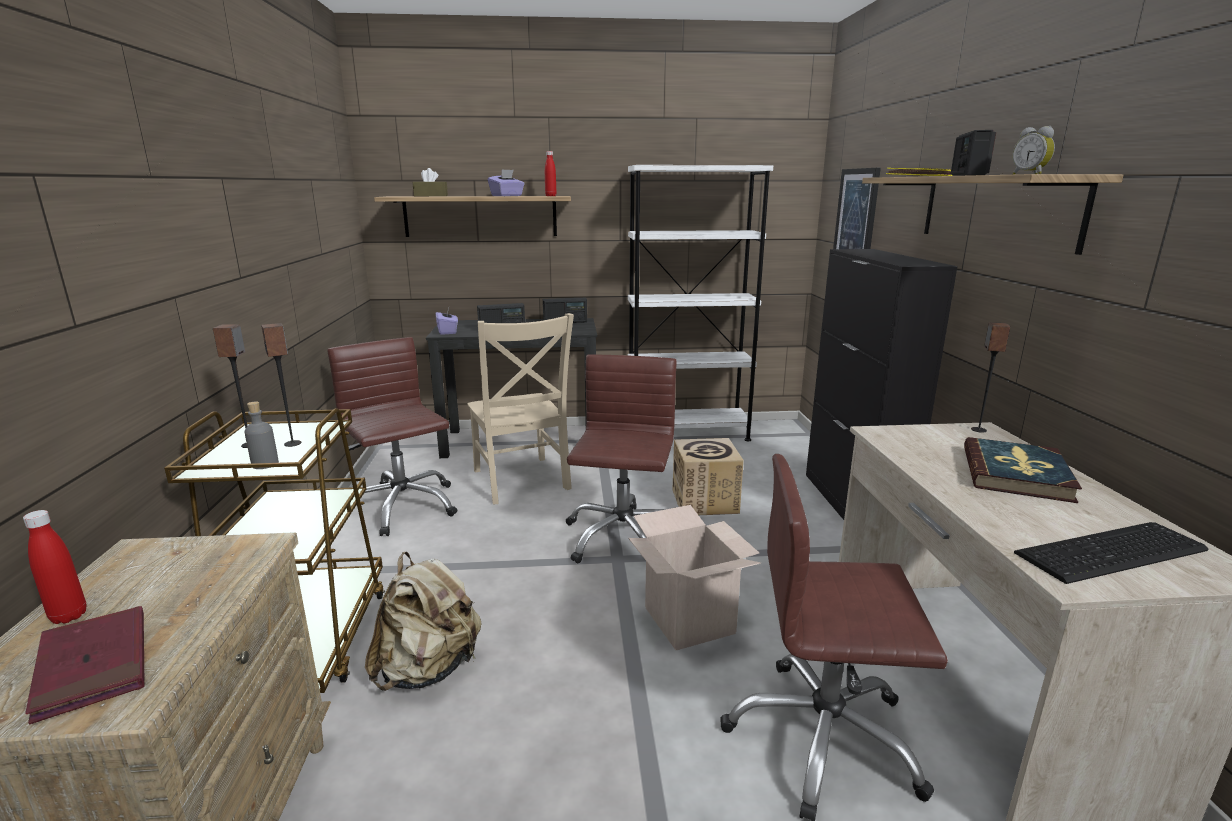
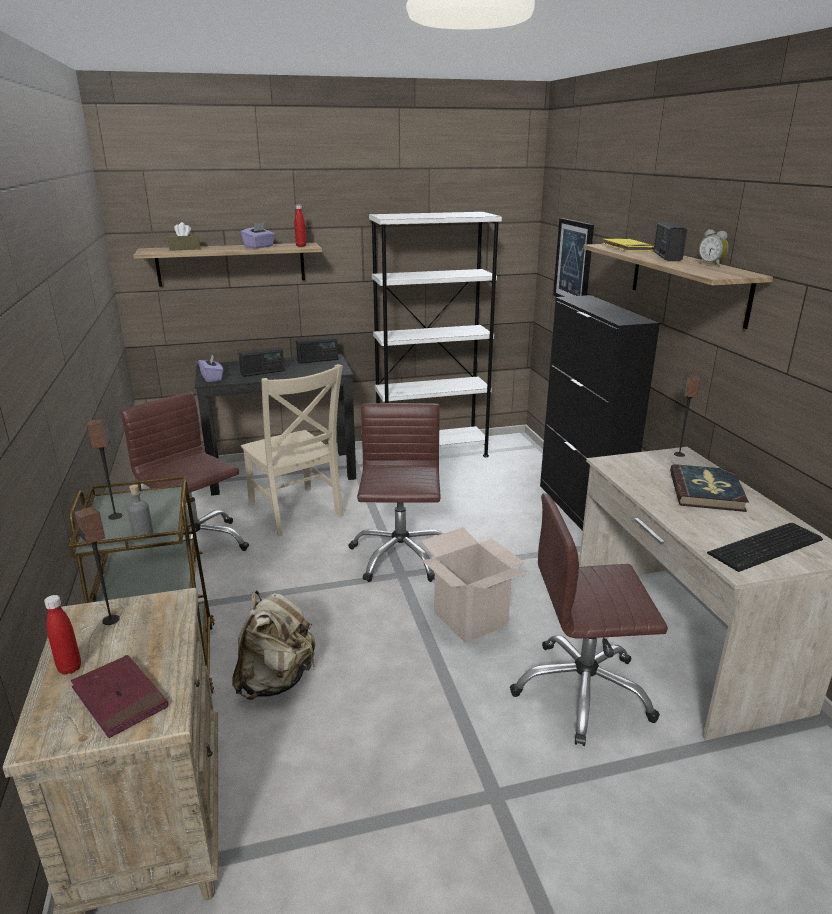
camera: 10 degrees left, 5 degrees up
speaker [261,323,302,447] -> speaker moved to [75,506,120,625]
cardboard box [673,438,744,515] -> none

